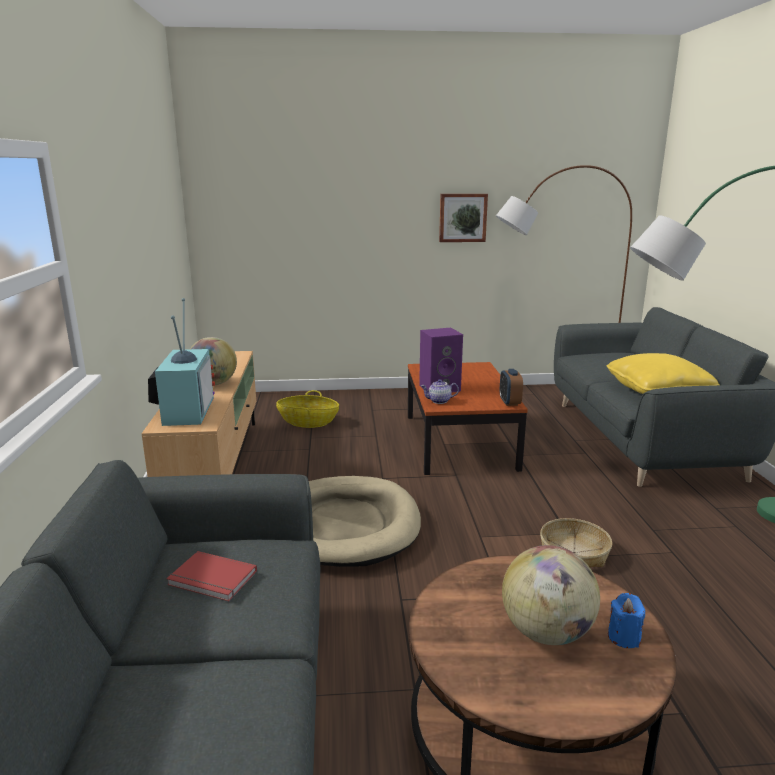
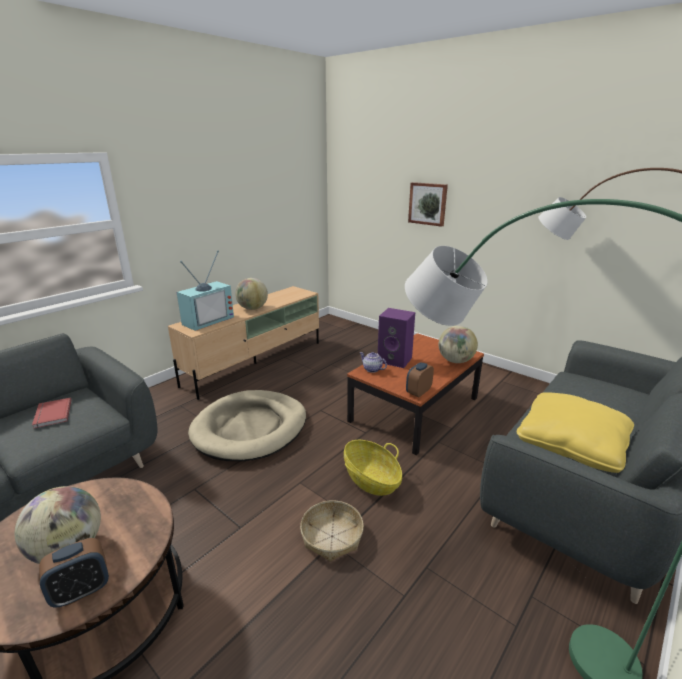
camera: 45 degrees right, 5 degrees up
basket [276,390,339,428] -> basket moved to [344,440,402,496]
picture [439,194,488,242] -> picture moved to [408,182,448,227]
blue candle [608,593,645,648] -> alarm clock [39,538,109,608]
none -> globe [438,325,478,363]

